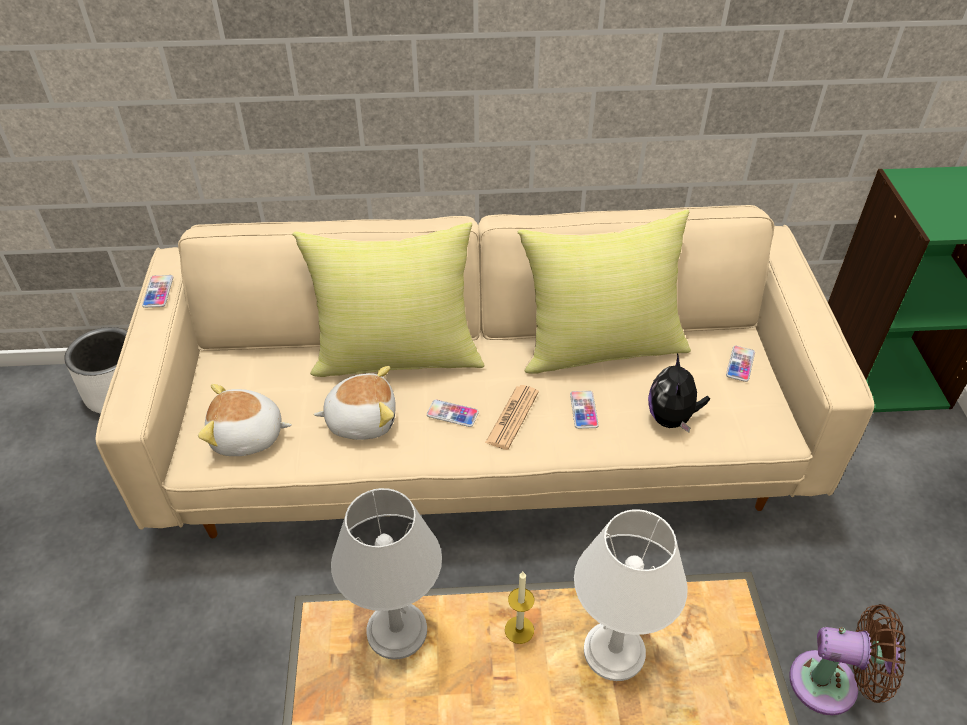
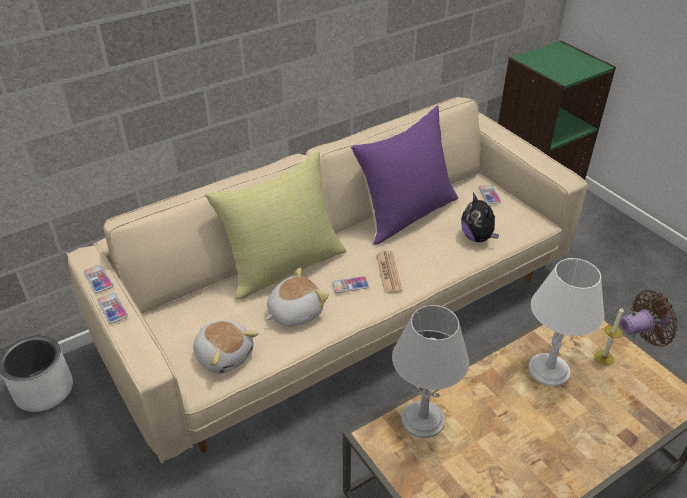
camera: 30 degrees left, 5 degrees down
plush toy [198,384,292,456] -> plush toy turned 105 degrees counterclockwise [193,320,258,374]
candle [505,572,534,644] -> candle moved to [594,307,624,365]
yellow pillow [517,210,691,374] -> purple pillow [351,106,458,245]
phone [570,391,599,429] -> phone moved to [97,293,128,324]

